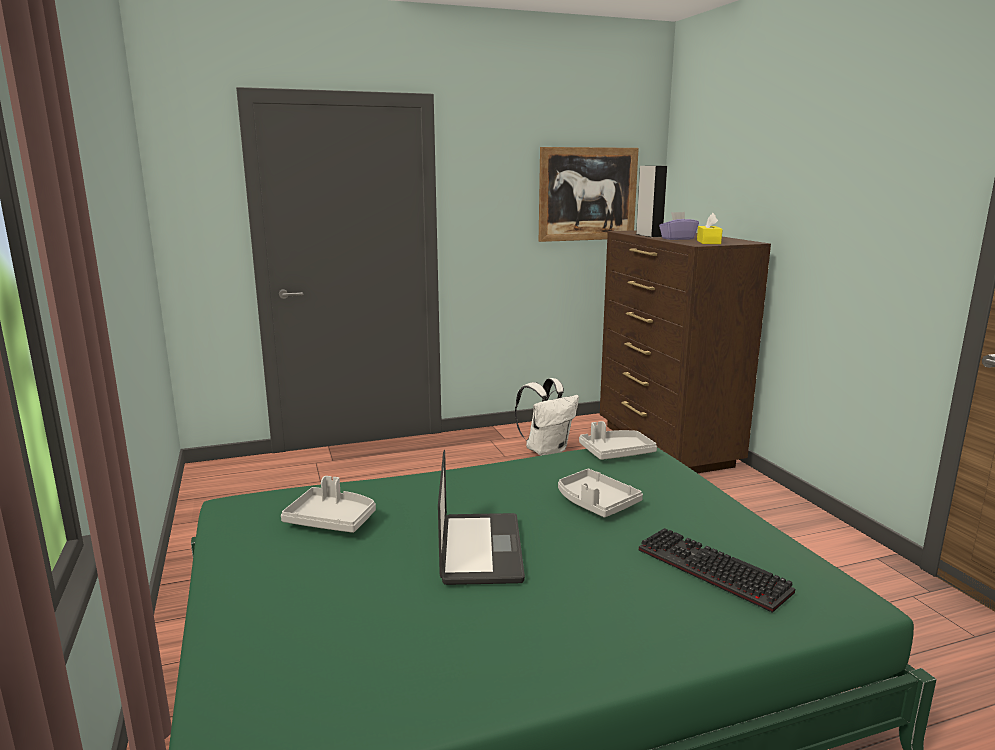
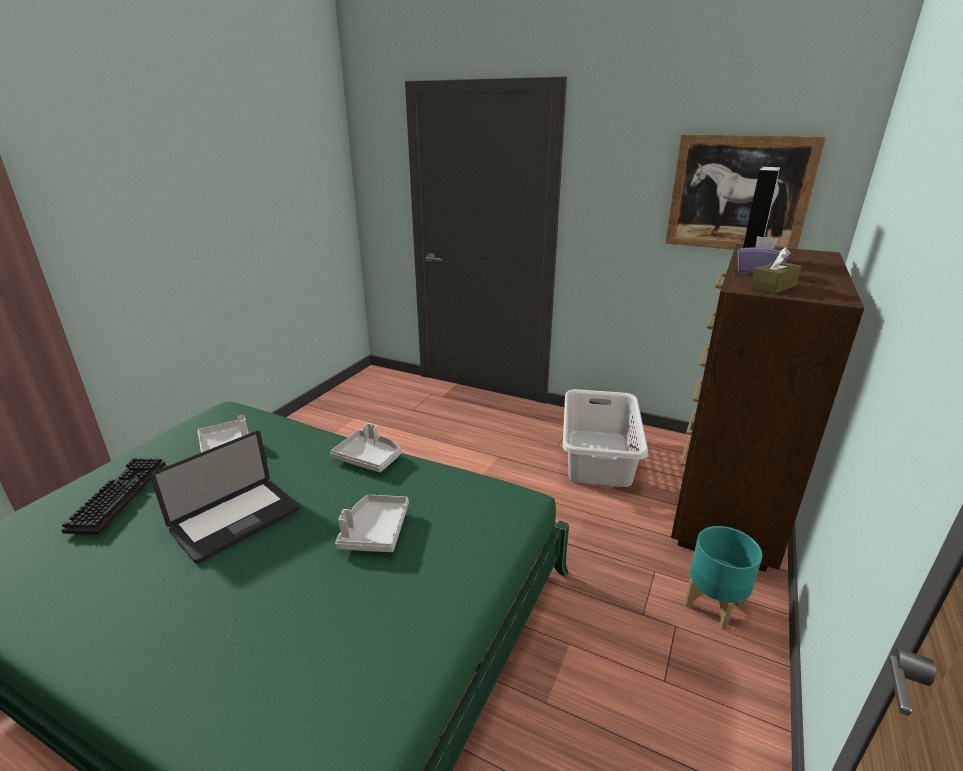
camera: 45 degrees right, 10 degrees up
white backpack [515,378,579,456] -> grey laundry basket [563,389,648,487]
grey tray [579,421,657,460] -> grey tray moved to [330,423,401,472]
keyboard [639,528,795,613] -> keyboard moved to [61,458,166,534]
yellow tissue box [697,213,723,244] -> brown tissue box [750,247,801,294]
none -> turquoise planter [685,526,763,630]

